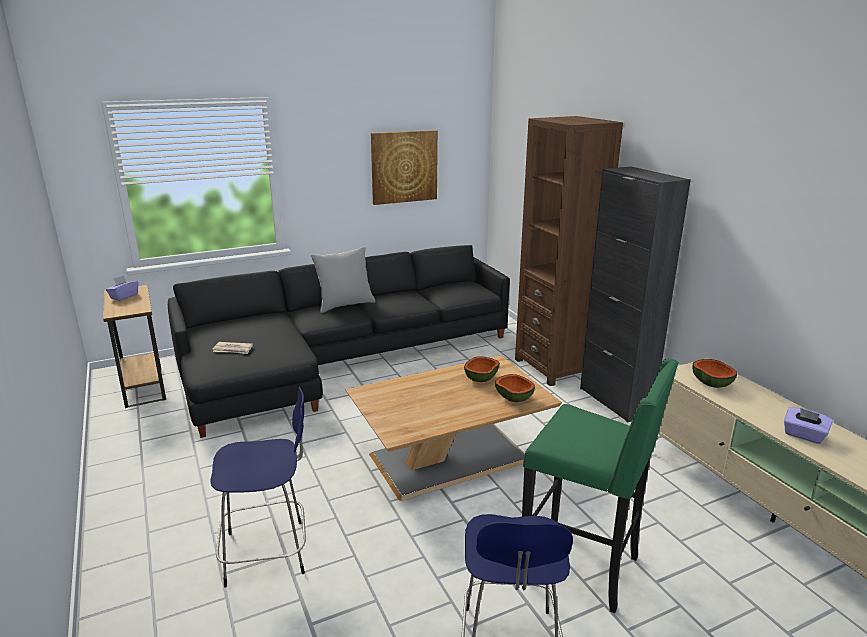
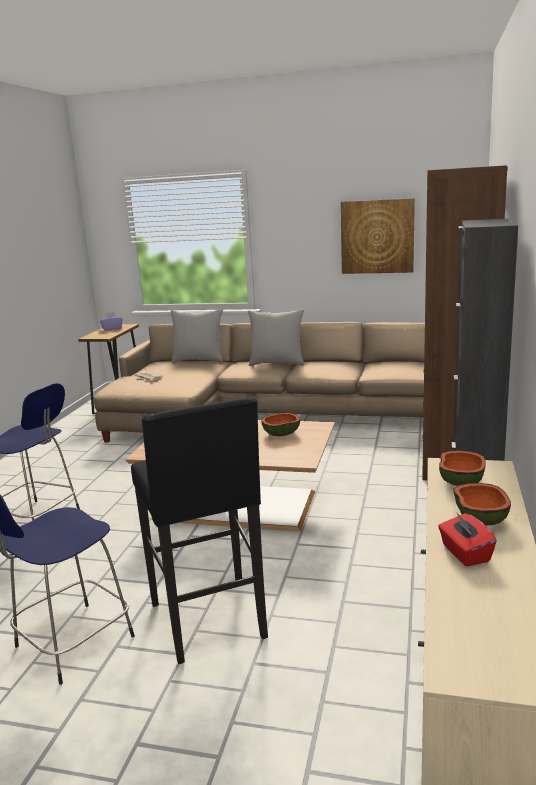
camera: 40 degrees right, 5 degrees down
black sofa [168,245,510,438] -> beige sofa [94,322,425,442]
bowl [495,374,535,402] -> bowl moved to [454,483,511,525]
green stool [522,358,679,613] -> black stool [131,396,268,664]
purple tissue box [784,407,833,444] -> red tissue box [438,513,497,567]
none -> grey pillow [171,309,223,363]

